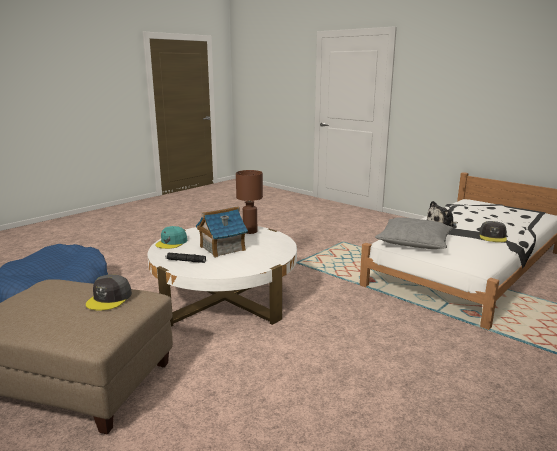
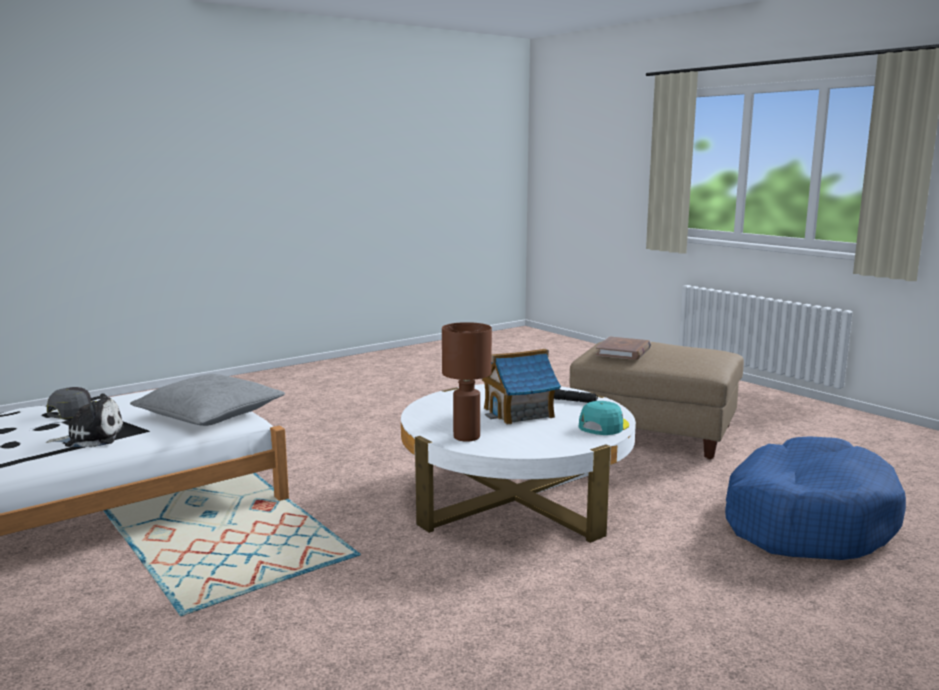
camera: 170 degrees left, 5 degrees down
grey cap [86,274,132,310] -> brown book [595,337,651,360]

